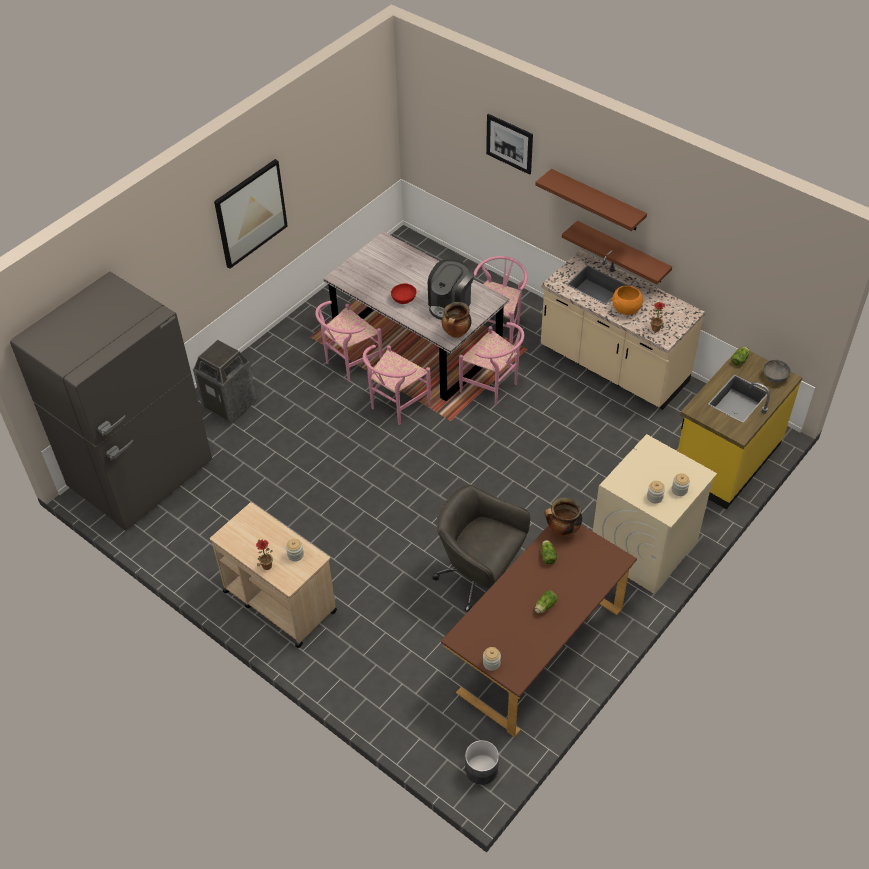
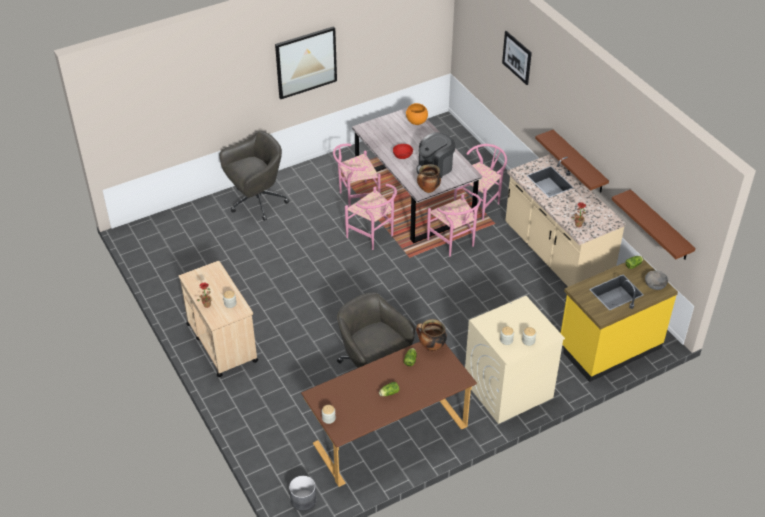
camera: 20 degrees right, 5 degrees down
grey fridge [10,272,212,531] -> none
trash can [193,340,257,424] -> grey office chair [220,131,289,221]
pink chair [363,345,431,425] -> pink chair turned 105 degrees counterclockwise [345,184,397,250]
brown shelf [535,169,647,231] -> brown shelf moved to [612,189,696,260]
orange bowl [612,286,643,315] -> orange bowl moved to [406,103,428,125]

